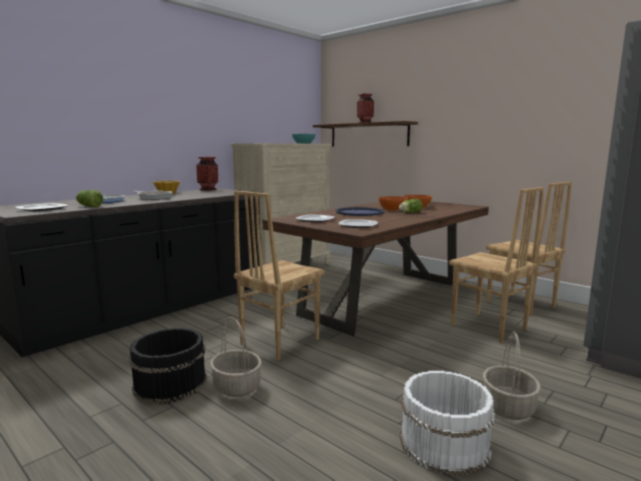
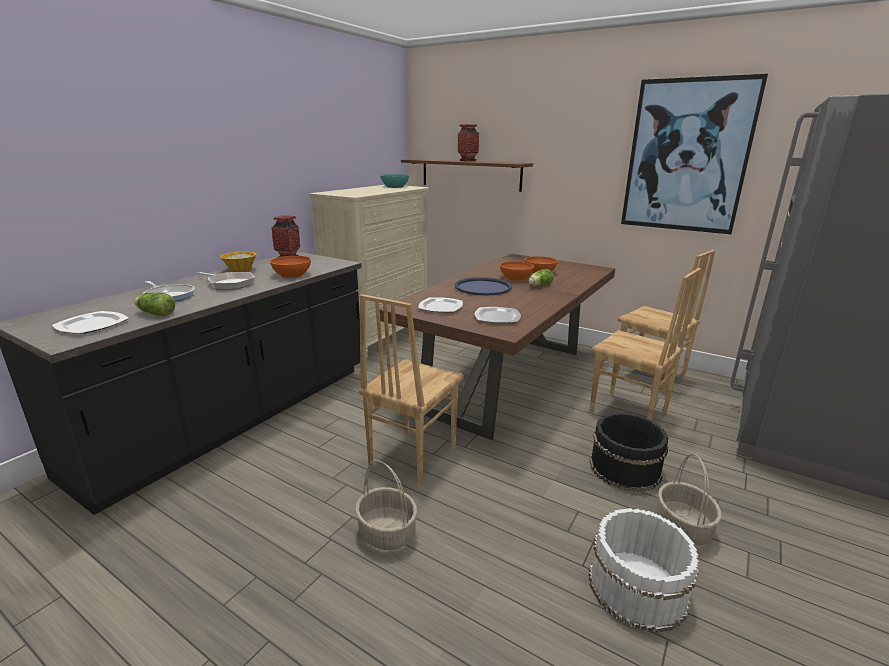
camera: 10 degrees left, 10 degrees up
black bucket [129,328,207,404] -> black bucket moved to [589,413,668,492]
none -> orange bowl [270,256,311,278]
none -> picture [621,74,768,234]

